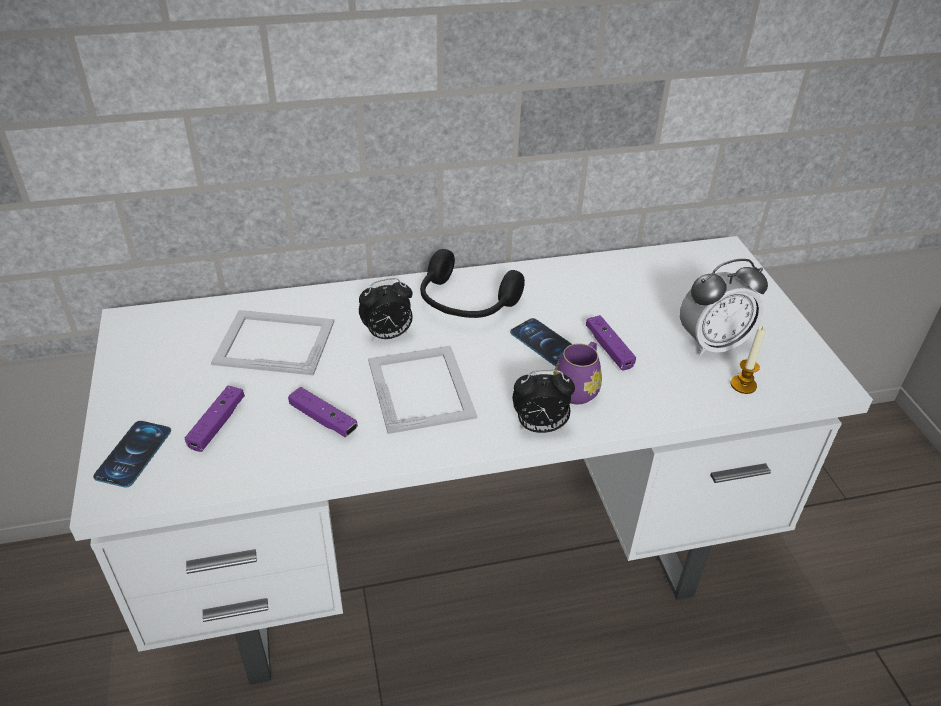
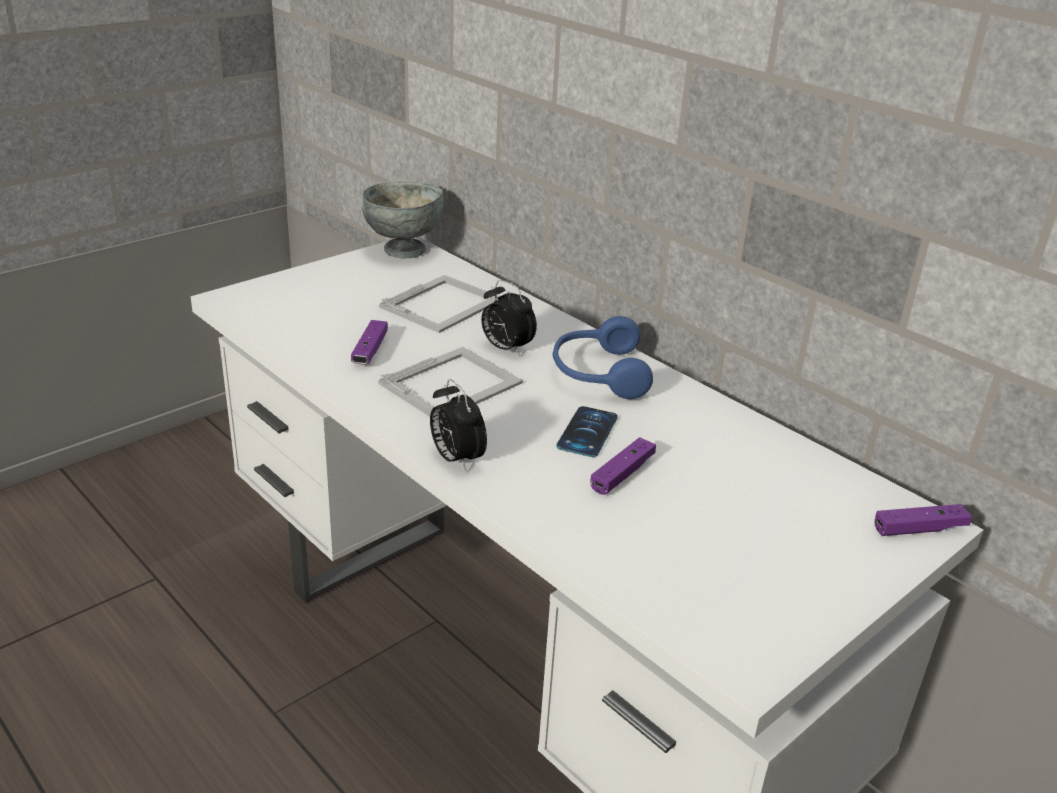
camera: 60 degrees right, 10 degrees down
phone [93,421,171,488] -> none
purple game controller [185,386,245,452] -> purple game controller moved to [874,504,972,536]
picture frame [211,310,334,375] -> picture frame turned 60 degrees clockwise [379,275,500,333]
black headphones [420,249,525,318] -> blue headphones [553,316,653,399]
purple mug [553,342,602,404] -> none
alarm clock [680,259,768,356] -> none
candle [730,326,765,394] -> none
none -> grey bowl [362,180,444,258]

